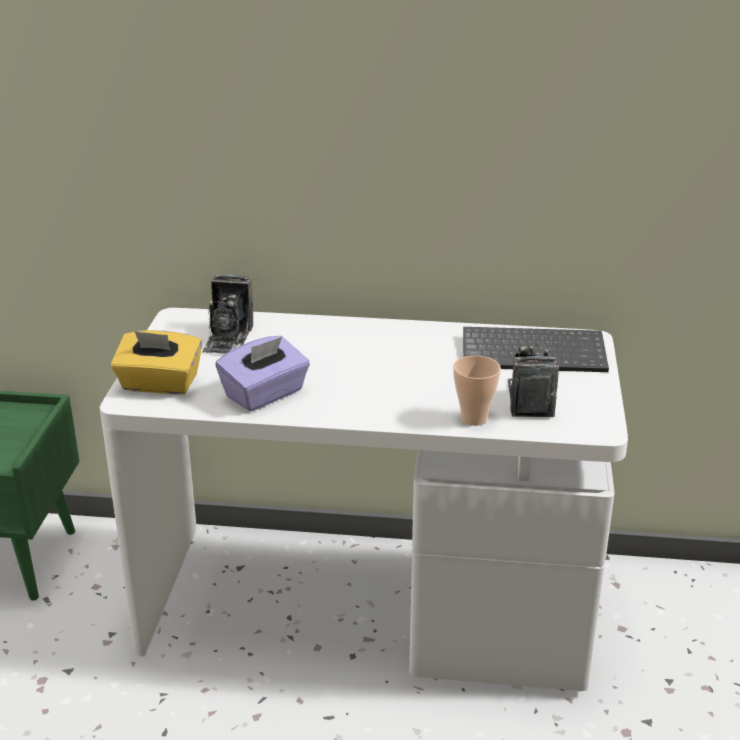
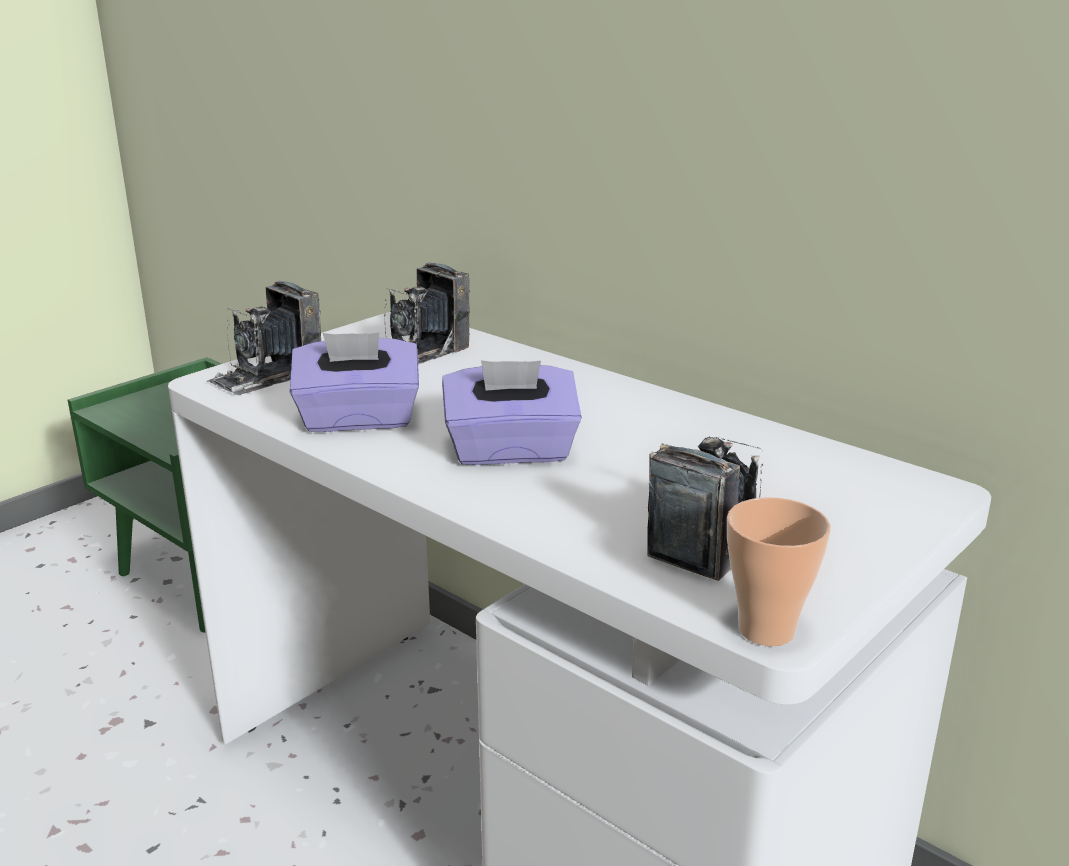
camera: 35 degrees right, 5 degrees down
yellow tissue box [111,330,202,395] -> camera [207,281,321,395]
cup [453,355,501,426] -> cup moved to [727,497,831,646]
keyboard [463,327,609,372] -> none
none -> purple tissue box [442,360,582,465]

